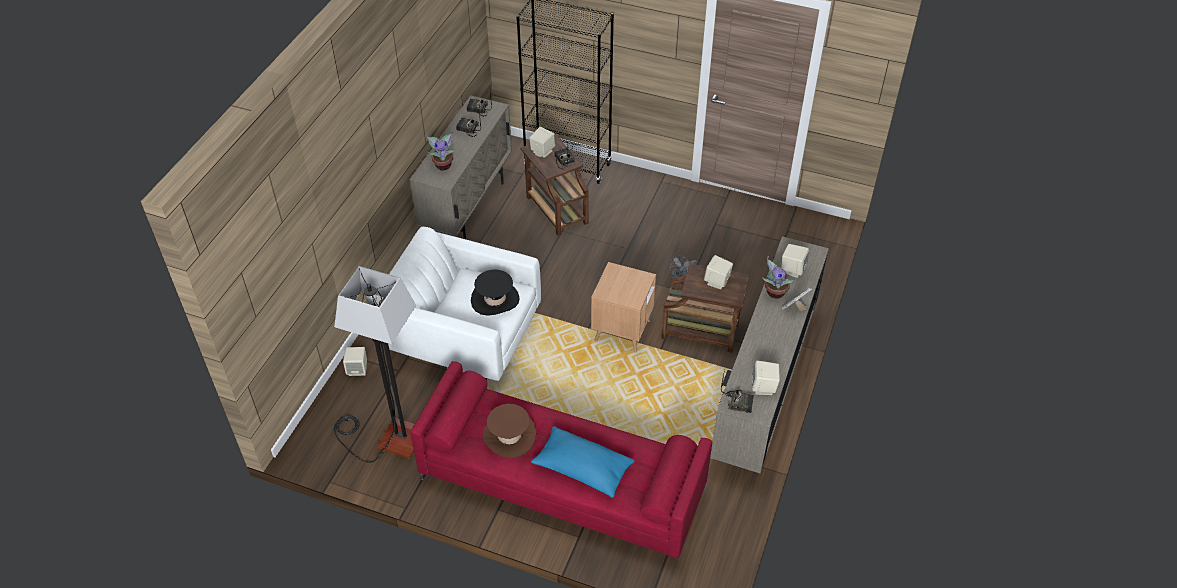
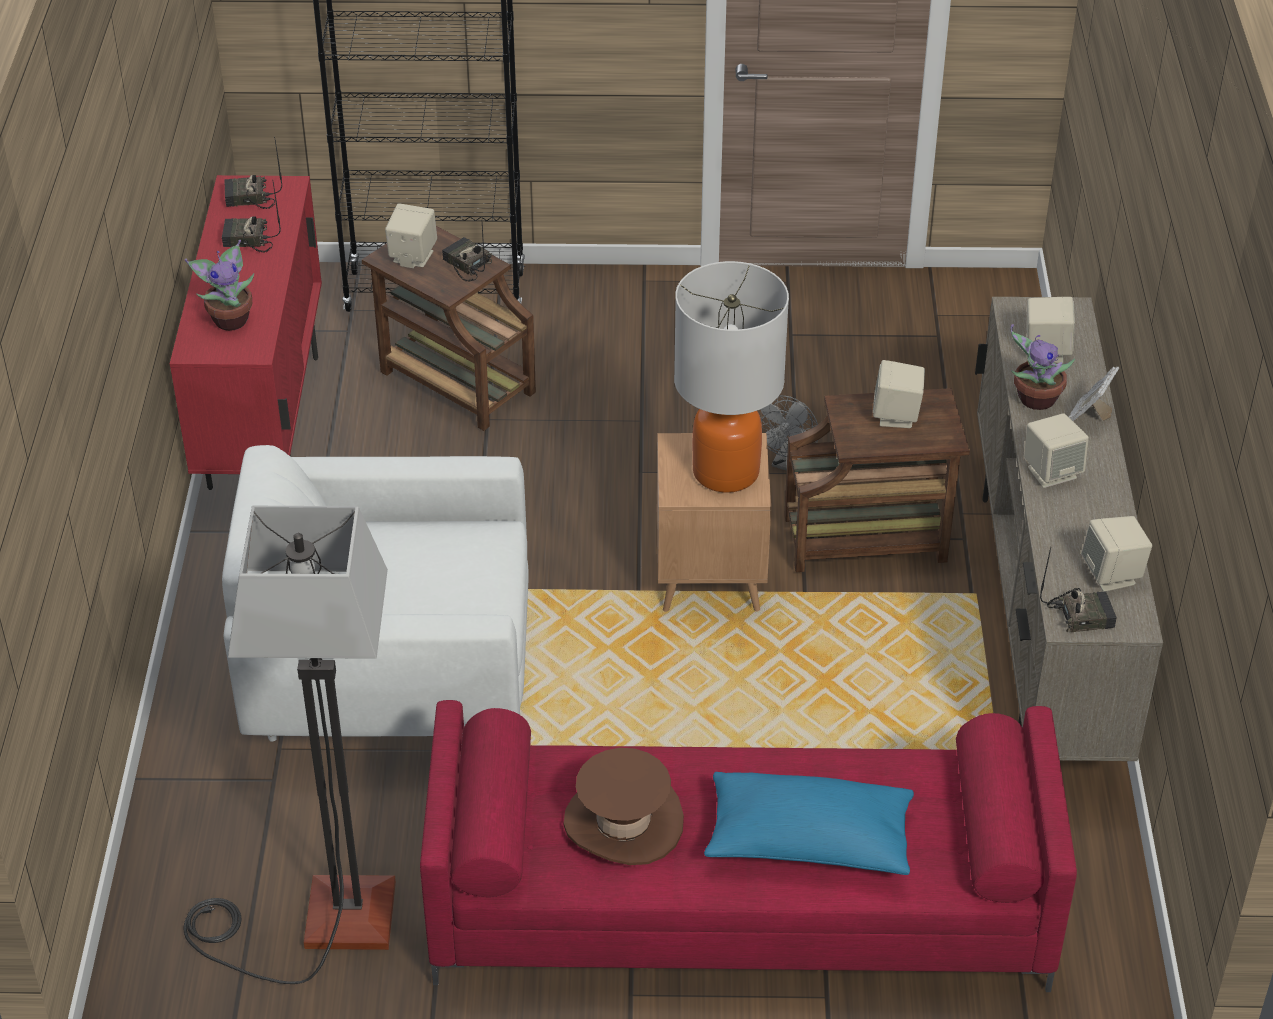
camera: 20 degrees left, 5 degrees down
beige speaker [343,347,367,376] -> beige speaker moved to [1024,413,1089,488]
beige cabinet [410,95,512,239] -> red cabinet [170,175,322,490]
black hat [471,269,520,316] -> none
none -> table lamp [674,261,789,493]

